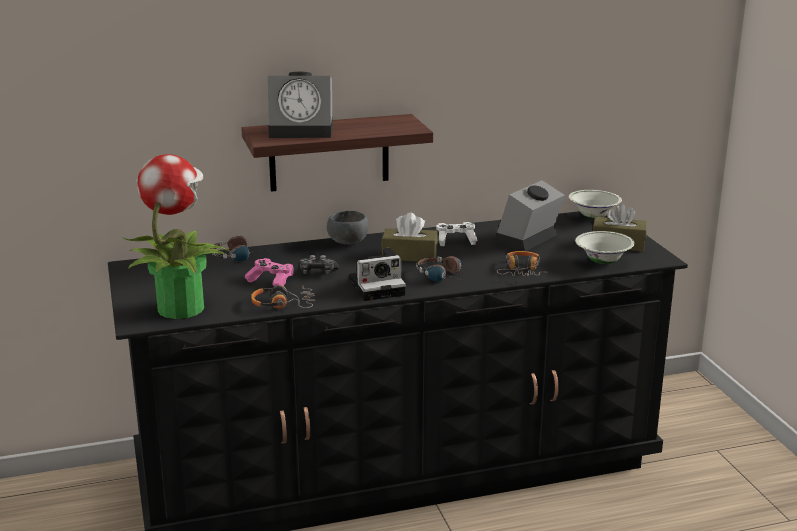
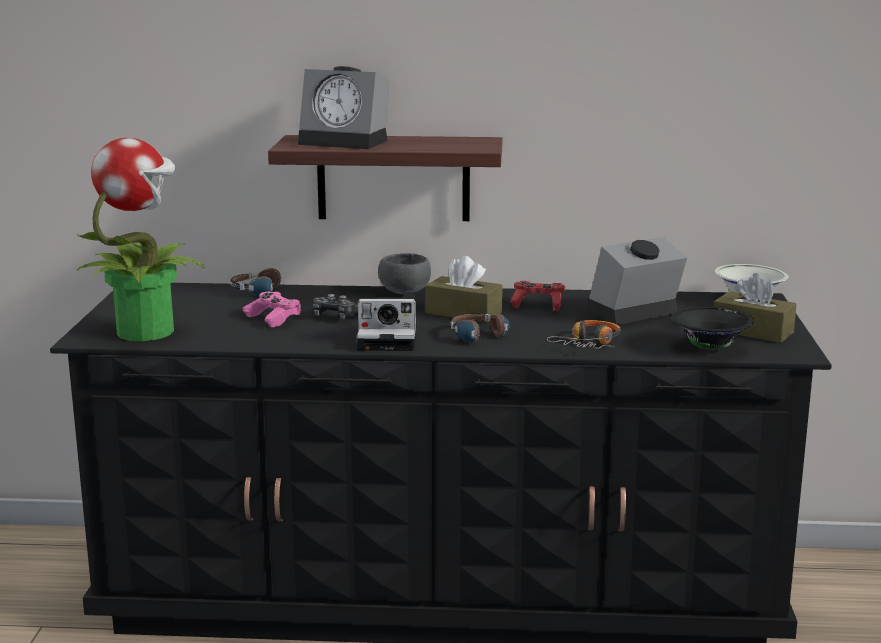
camera: 20 degrees right, 5 degrees down
headphones [251,285,315,309] -> none
white game controller [436,222,478,246] -> red game controller [510,281,565,311]
white bowl [575,231,635,264] -> black bowl [671,307,754,350]

